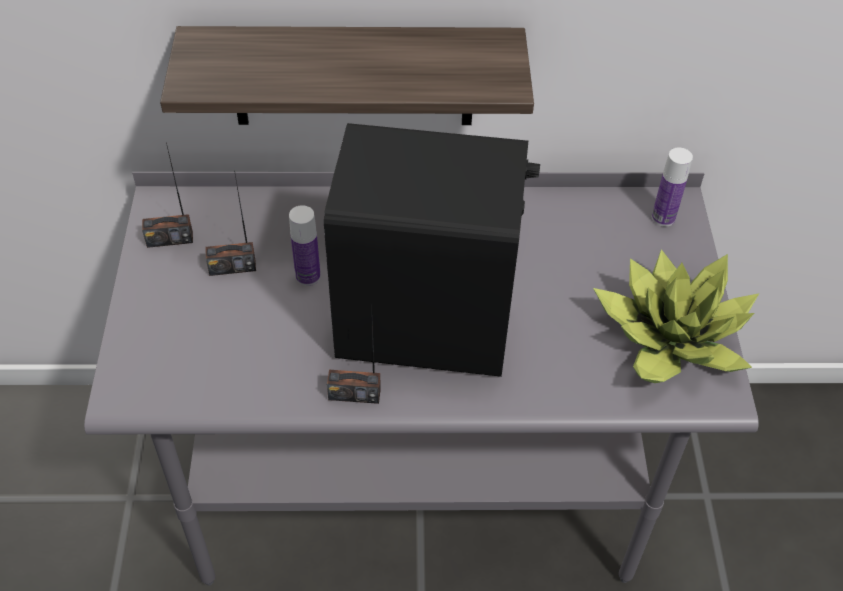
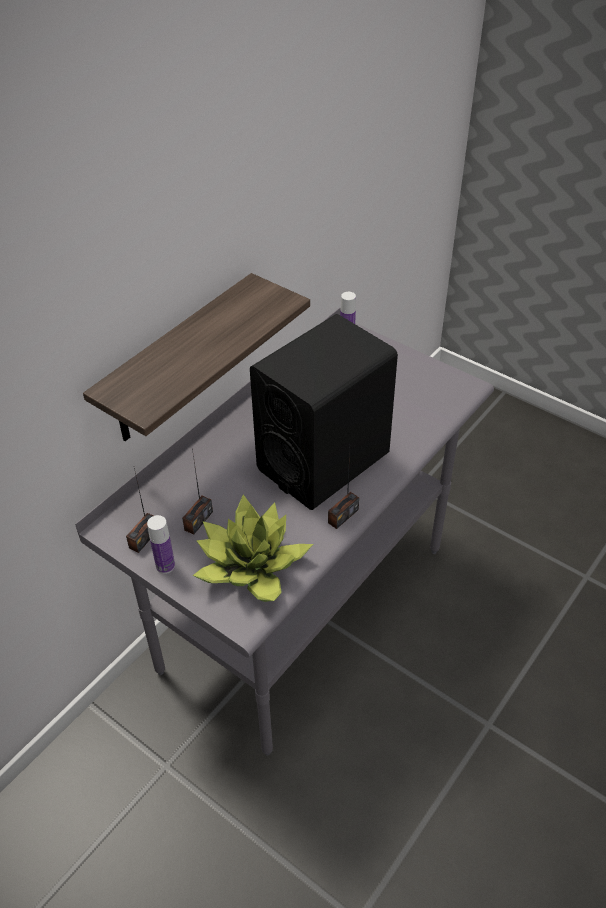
camera: 50 degrees left, 5 degrees down
bottle [289,205,321,286] -> bottle moved to [147,515,175,574]
potted plant [593,249,759,383] -> potted plant moved to [193,494,313,602]

